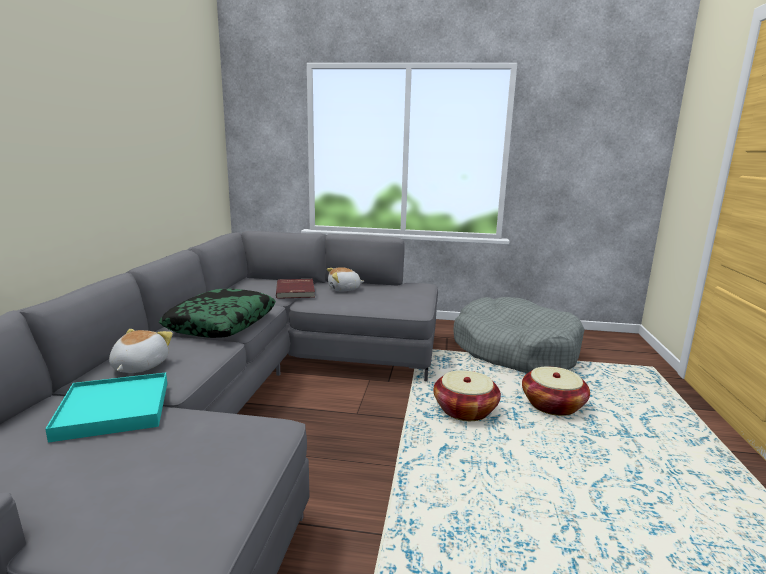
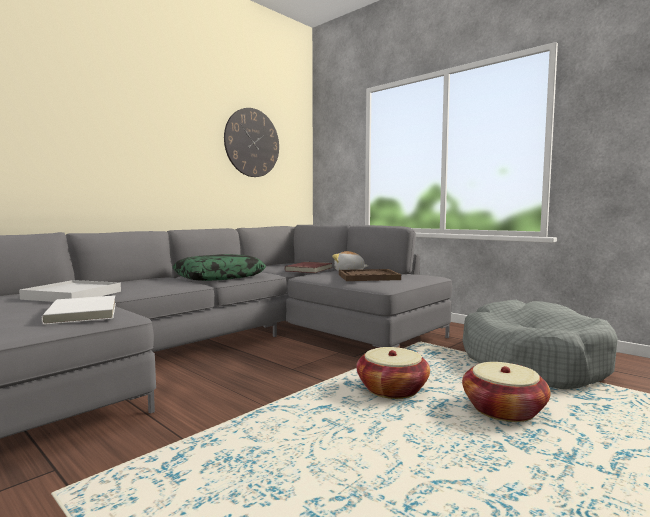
camera: 35 degrees right, 10 degrees down
turquoise tray [45,373,167,443] -> white tray [19,280,121,302]
plush toy [109,329,173,373] -> none
none -> white book [41,295,116,325]
none -> wall clock [224,108,279,177]
none -> brown tray [339,269,401,281]

